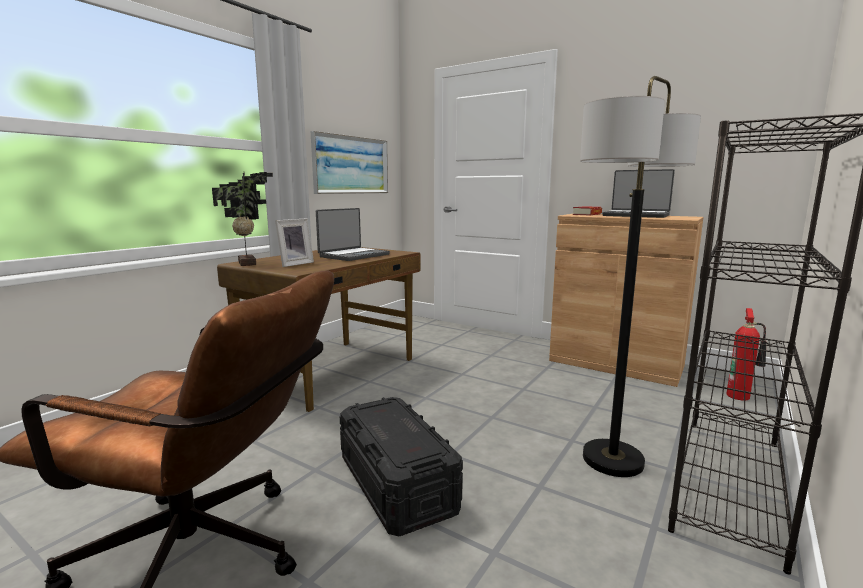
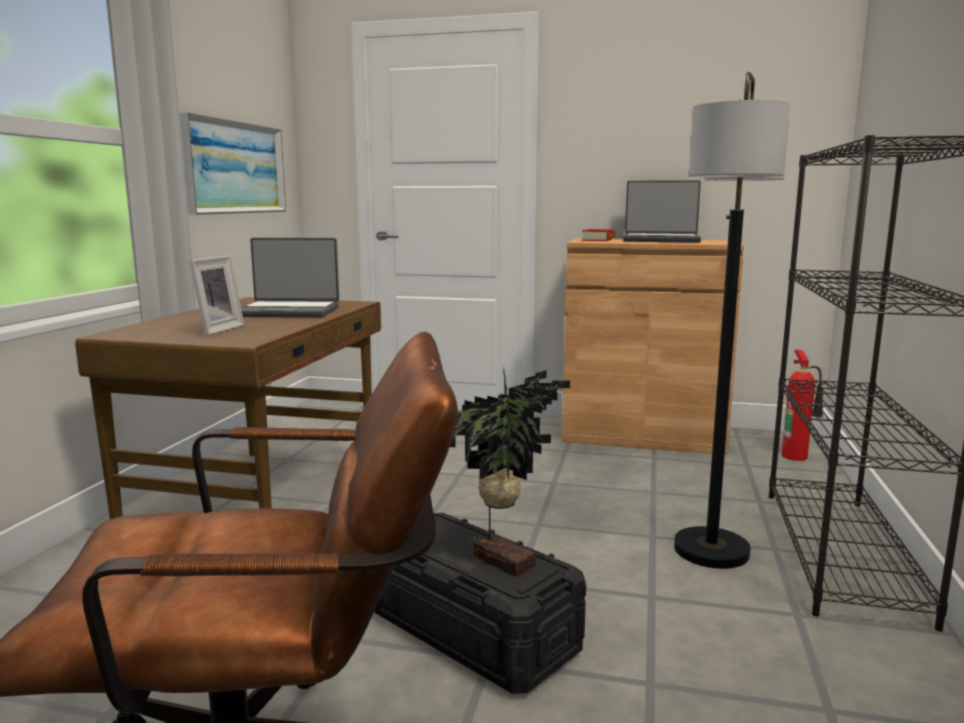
camera: 20 degrees left, 0 degrees up
potted plant [212,172,273,266] -> potted plant moved to [450,370,570,577]
laptop [316,208,390,261] -> laptop turned 75 degrees clockwise [241,238,339,318]

